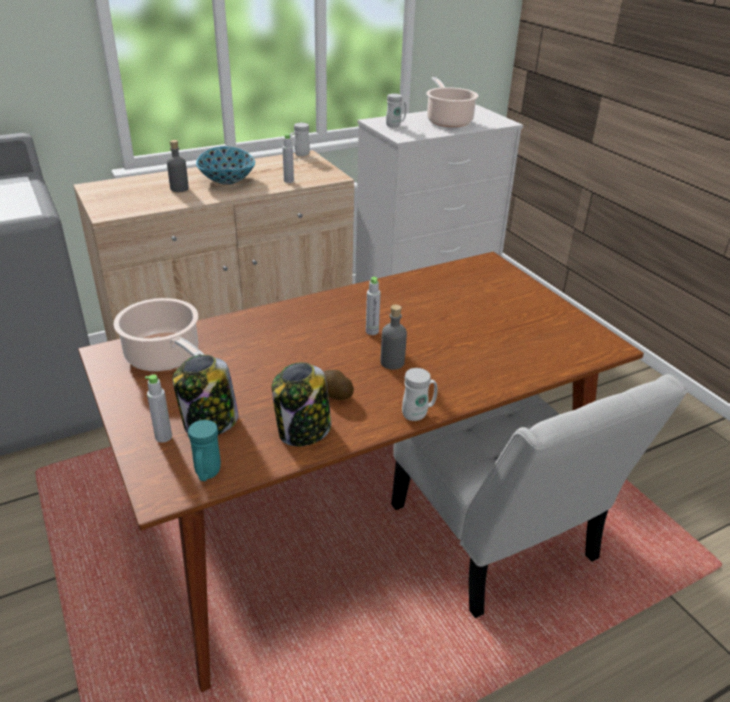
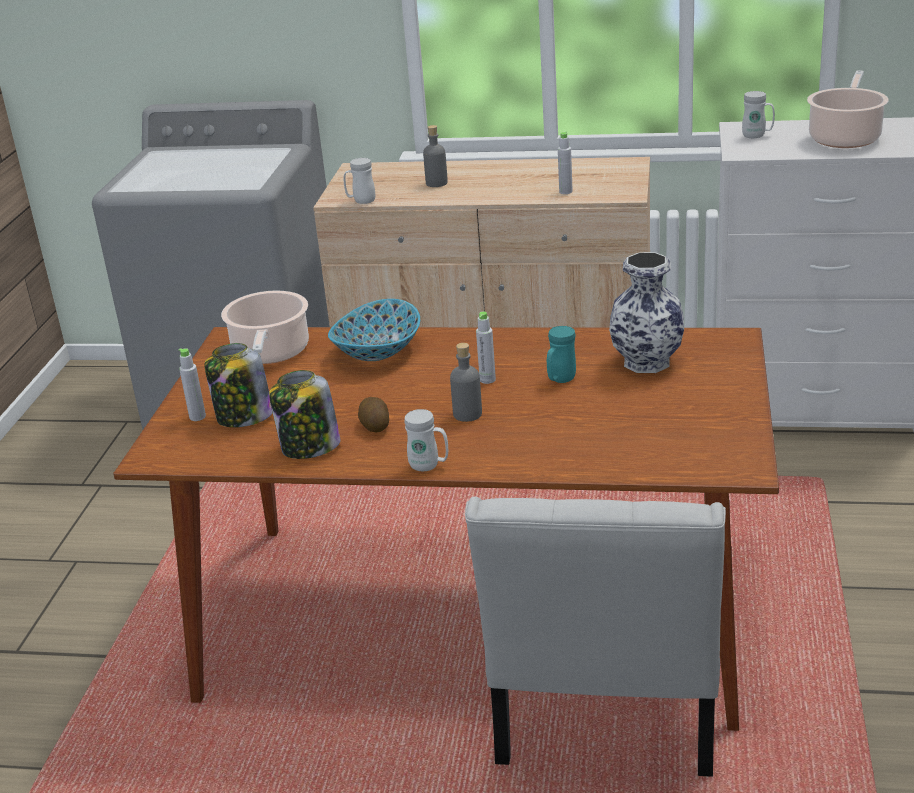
camera: 40 degrees right, 5 degrees down
turquoise mug [188,420,221,481] -> turquoise mug moved to [547,326,576,383]
bowl [196,146,255,185] -> bowl moved to [328,299,420,361]
white mug [290,123,310,156] -> white mug moved to [343,158,375,204]
none -> vase [609,252,684,373]

